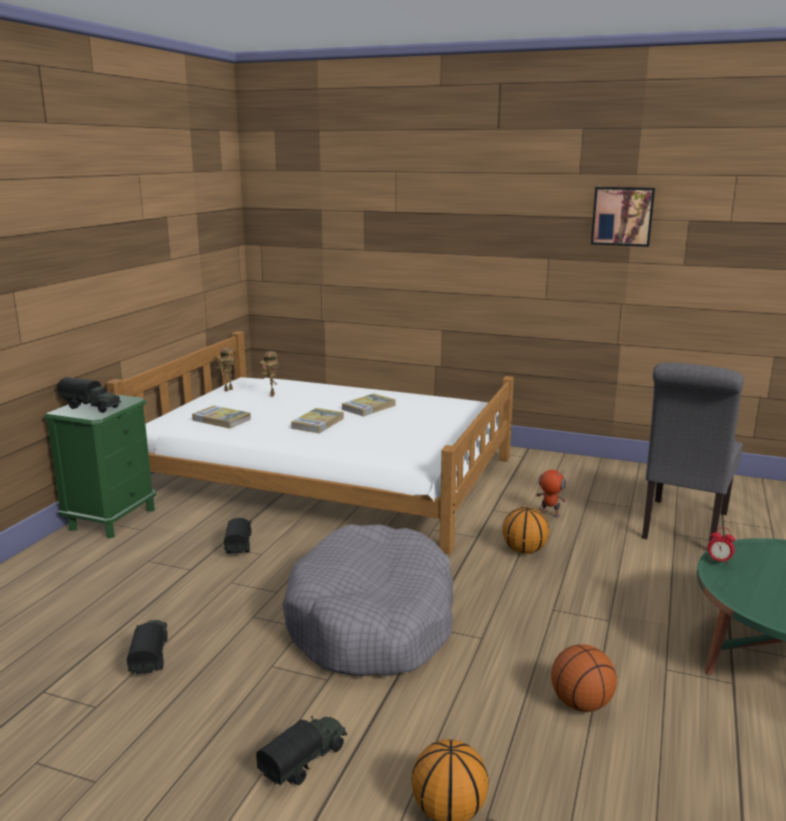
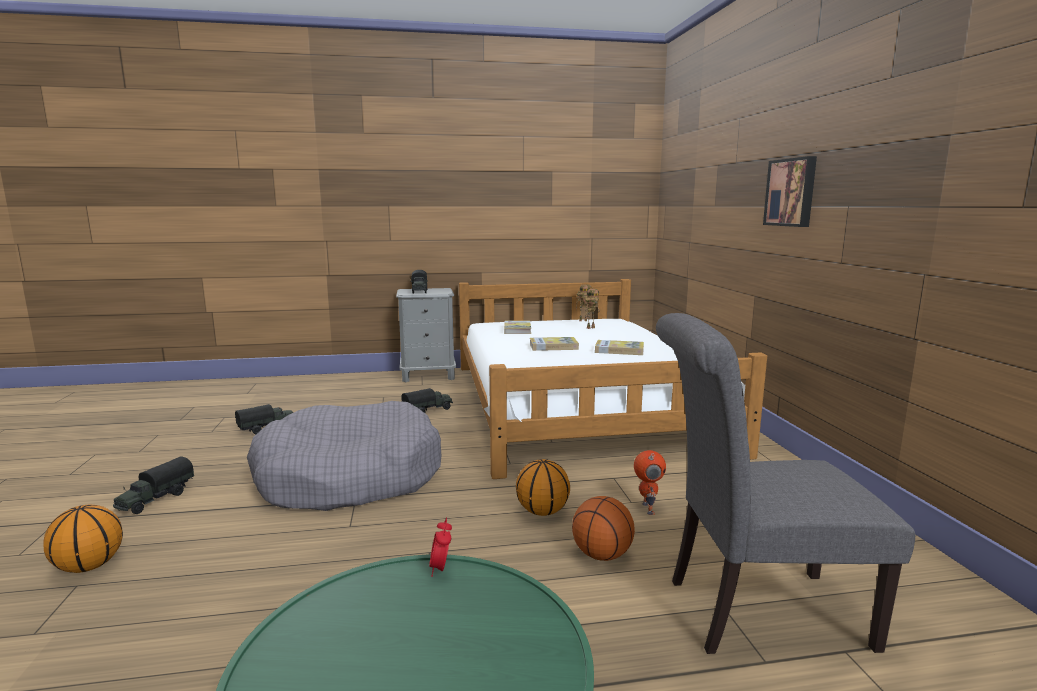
camera: 60 degrees right, 5 degrees down
green nightstand [44,394,156,539] -> grey nightstand [396,288,456,382]
toy truck [256,716,347,785] -> toy truck turned 105 degrees clockwise [113,456,194,514]
basketball [551,644,617,712] -> basketball moved to [572,496,635,561]
picture [591,187,655,247] -> picture moved to [763,156,817,227]

